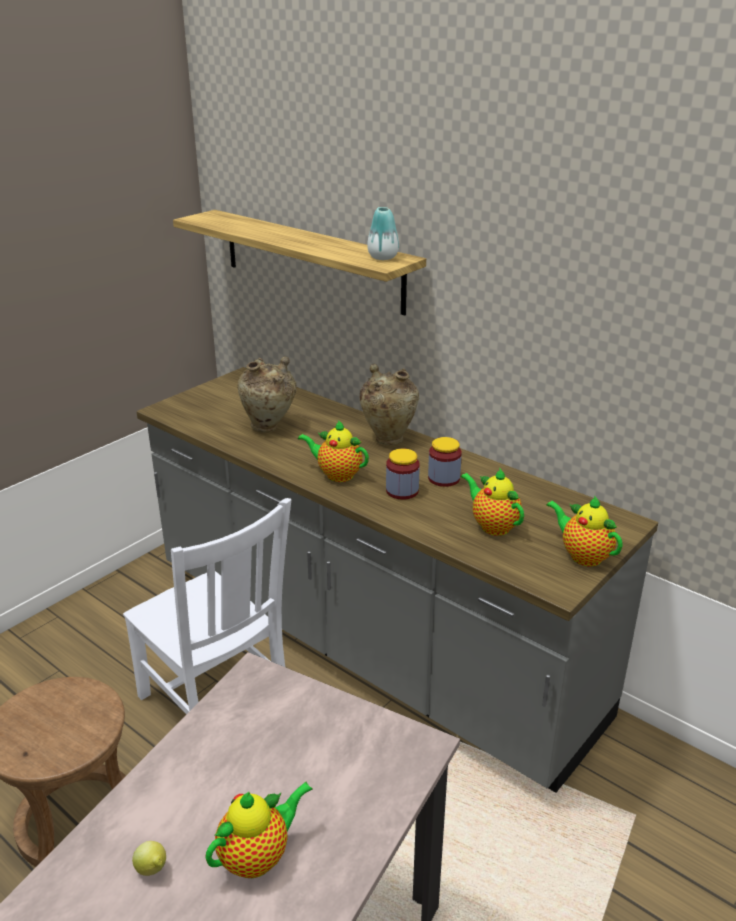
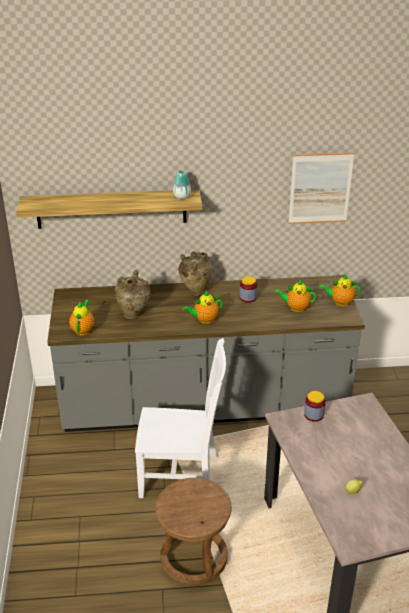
camera: 45 degrees left, 5 degrees up
teapot [205,782,313,878] -> teapot moved to [69,300,94,335]
jar [386,449,420,500] -> jar moved to [304,391,326,422]
none -> picture [288,152,355,224]

